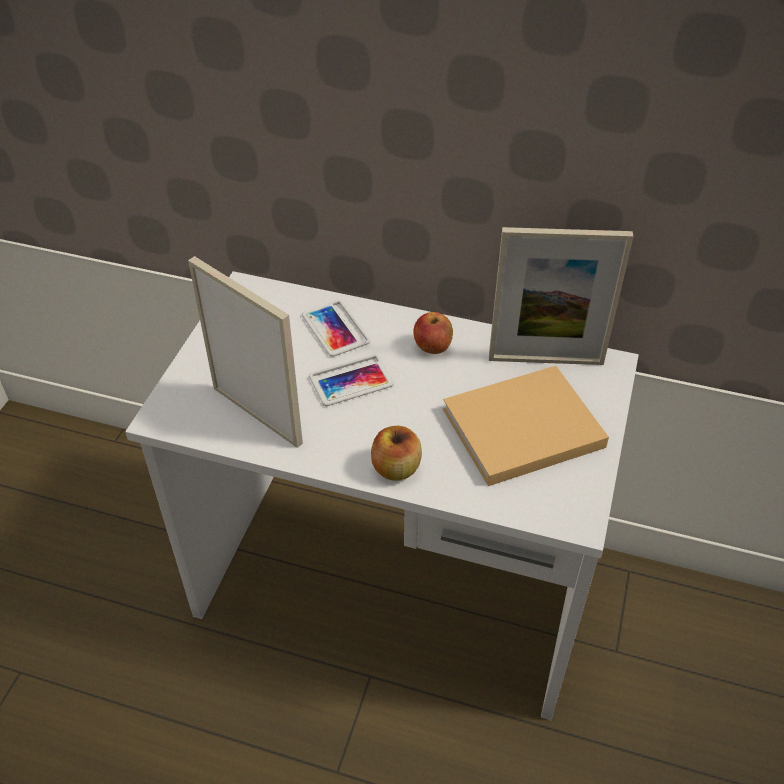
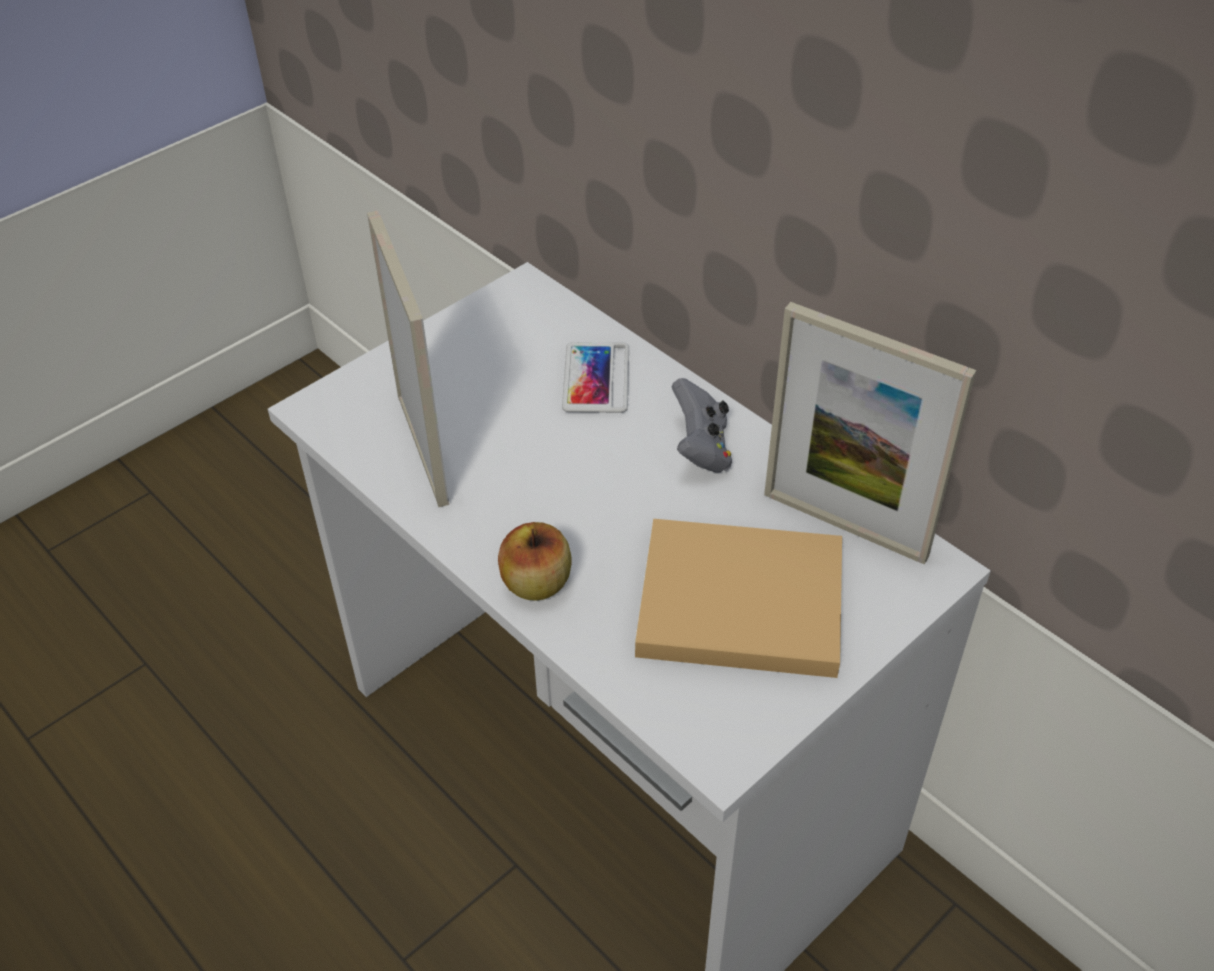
camera: 30 degrees right, 0 degrees up
phone [309,355,394,406] -> none
apple [413,312,453,354] -> grey game controller [672,378,732,472]

